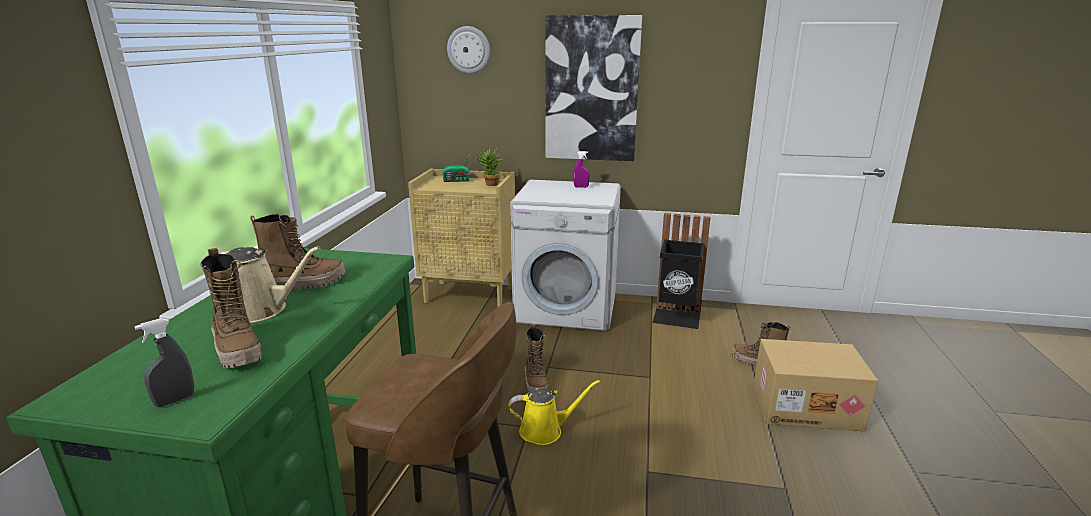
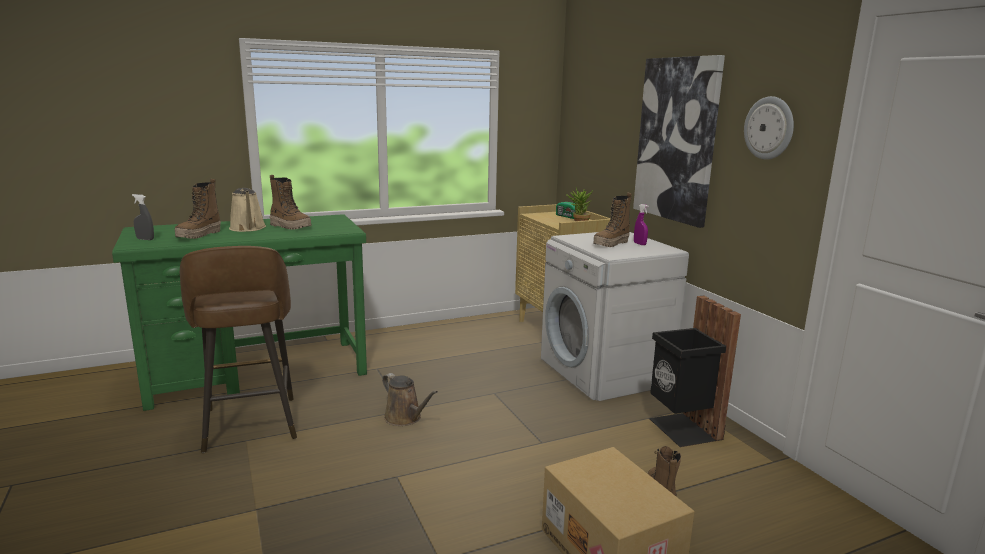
camera: 55 degrees right, 5 degrees down
wall clock [447,26,490,73] -> wall clock moved to [744,96,794,160]
yellow watering can [508,380,600,445] -> brown watering can [382,373,438,426]
boot [524,324,548,393] -> boot moved to [593,193,632,247]

